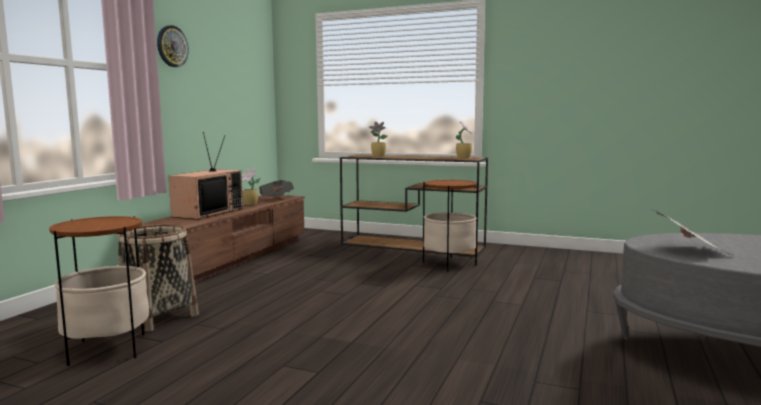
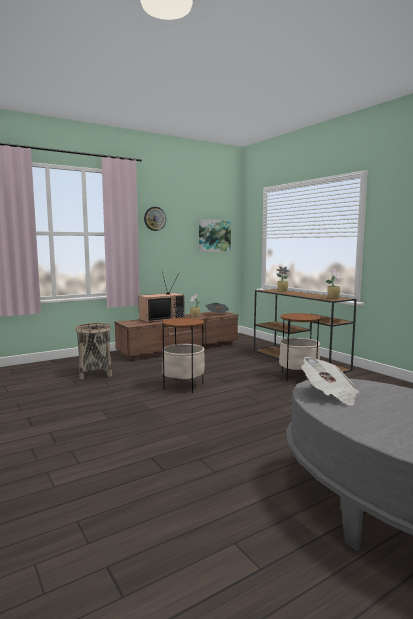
camera: 35 degrees right, 0 degrees up
side table [49,216,149,366] -> side table moved to [162,318,205,393]
none -> picture [199,219,231,252]

